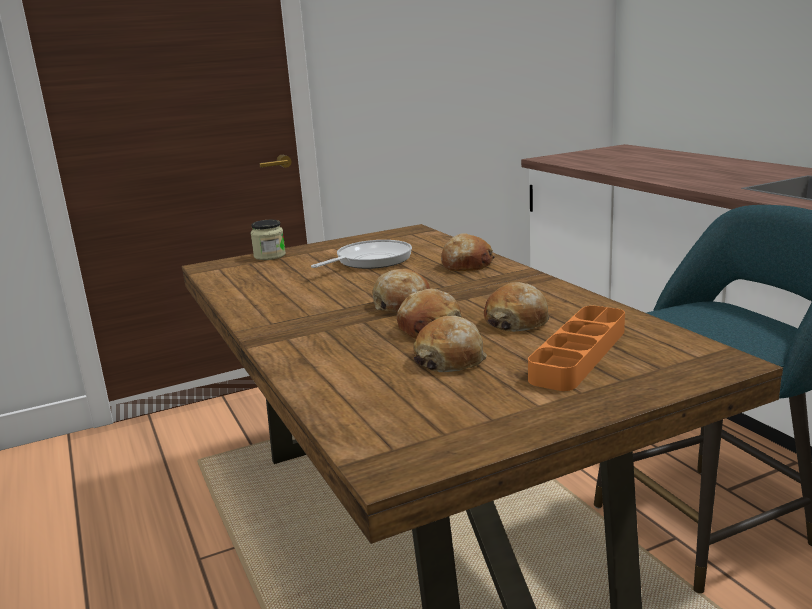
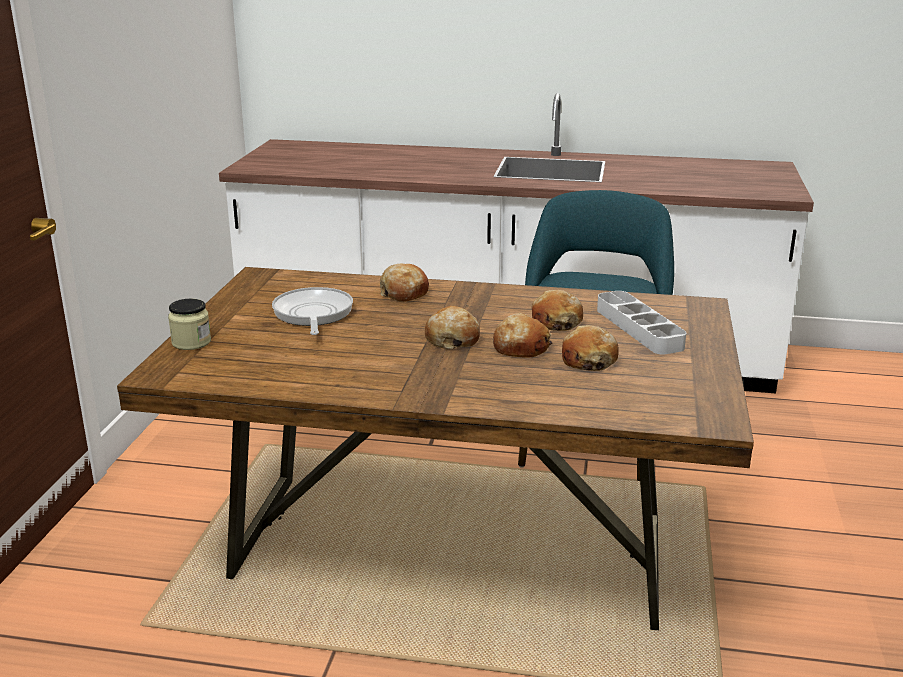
camera: 55 degrees left, 5 degrees up
orange tray [528,306,625,391] -> grey tray [597,291,686,354]

